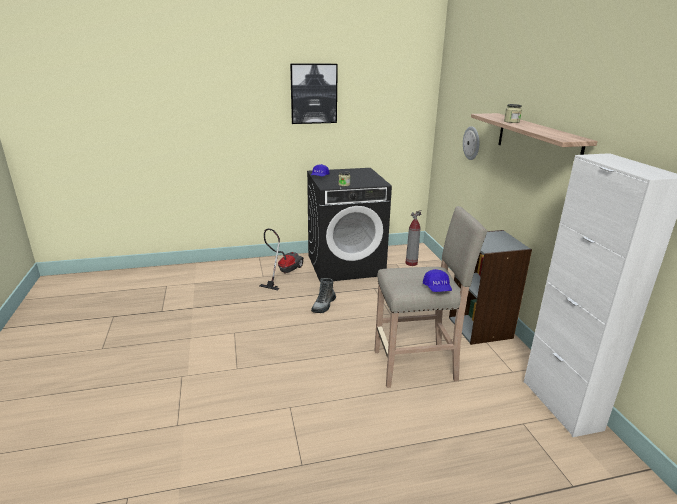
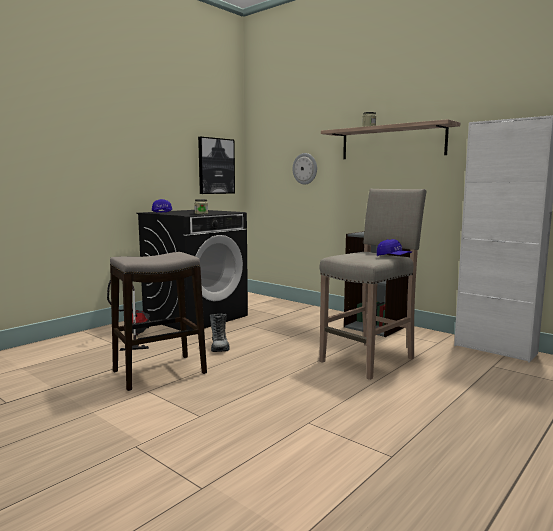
camera: 35 degrees left, 15 degrees down
picture [290,64,338,124] -> picture moved to [198,137,235,194]
fire extinguisher [406,210,422,266] -> none
none -> stool [110,252,207,391]

